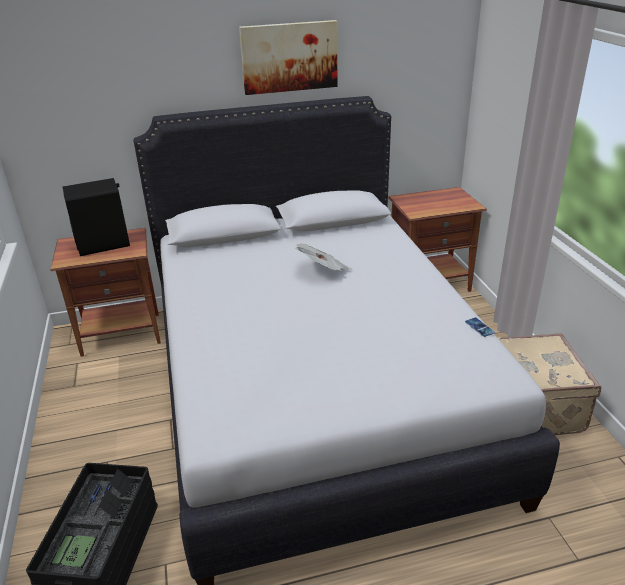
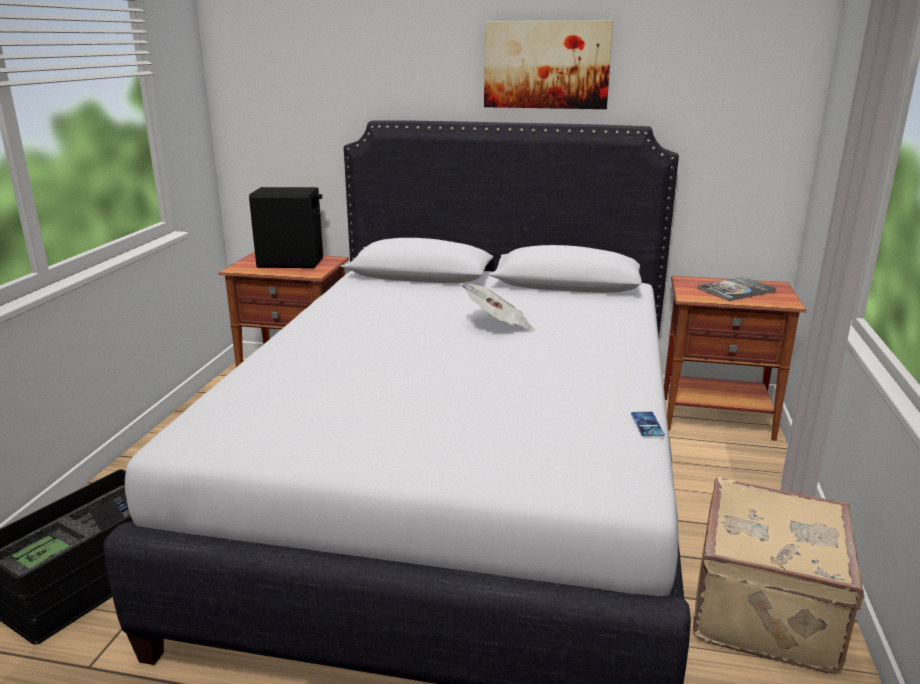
camera: 25 degrees right, 10 degrees down
none -> book [698,277,776,301]

